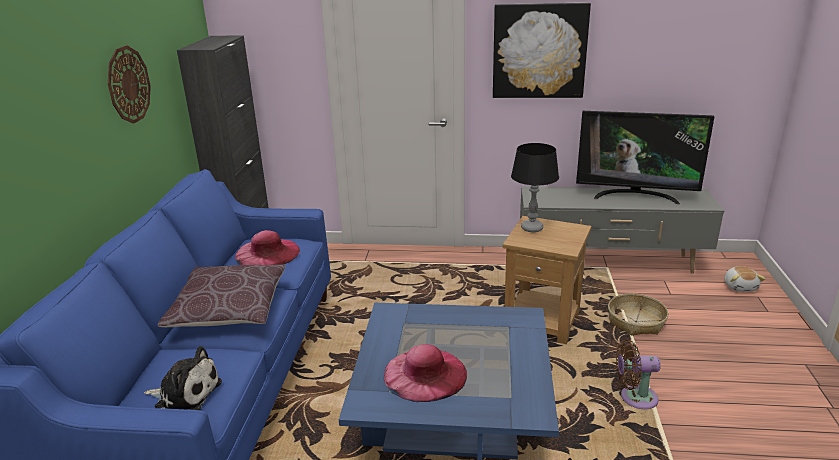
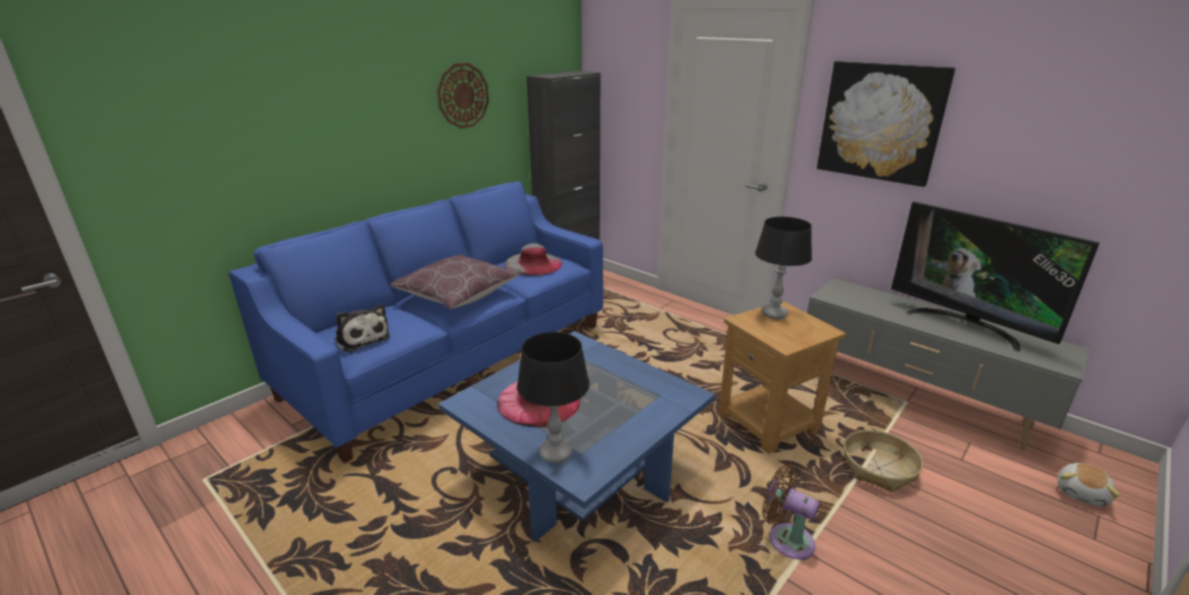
camera: 35 degrees right, 0 degrees up
pink hat [235,230,300,265] -> grey hat [504,243,562,276]
none -> black table lamp [517,332,590,463]

